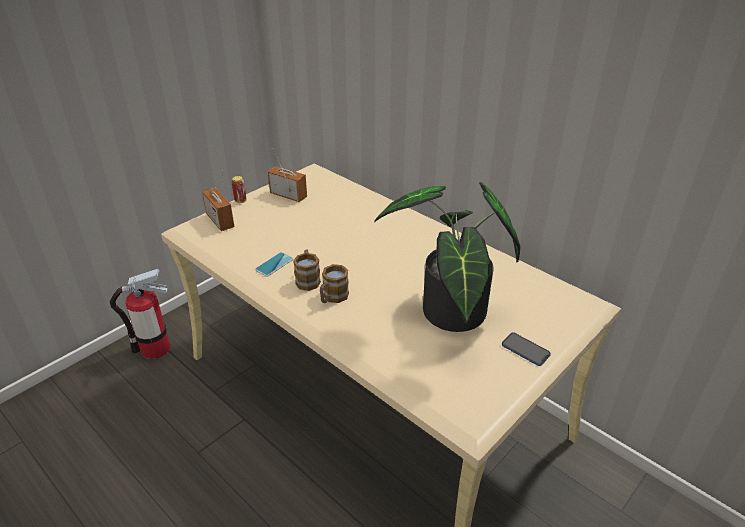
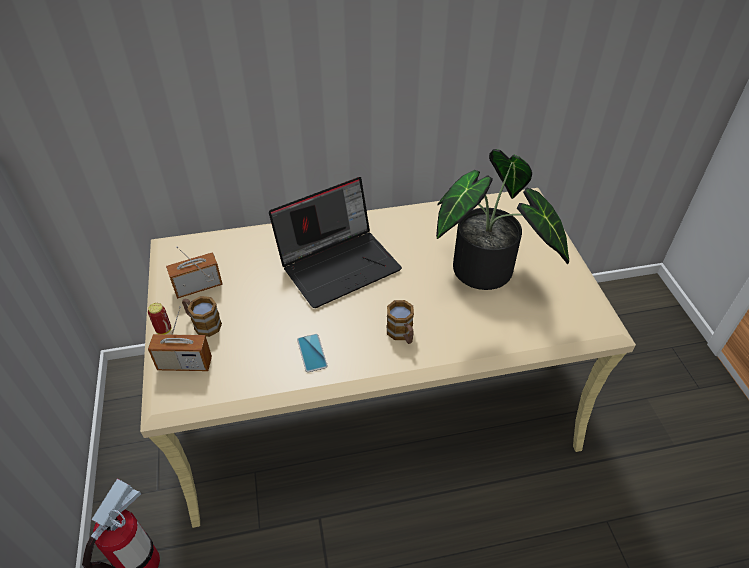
camera: 55 degrees left, 10 degrees up
mug [293,250,321,291] -> mug moved to [182,296,222,337]
phone [502,332,551,366] -> none
none -> laptop [269,177,402,308]

